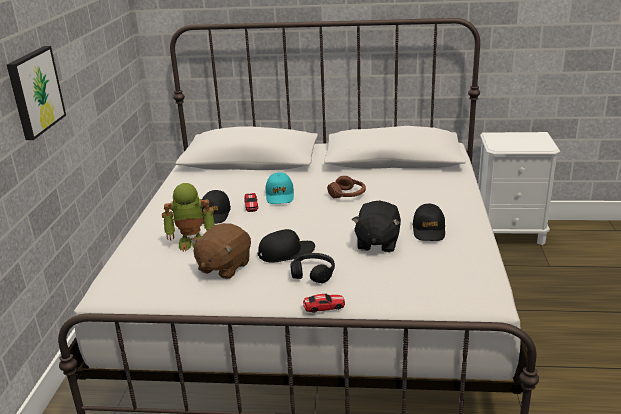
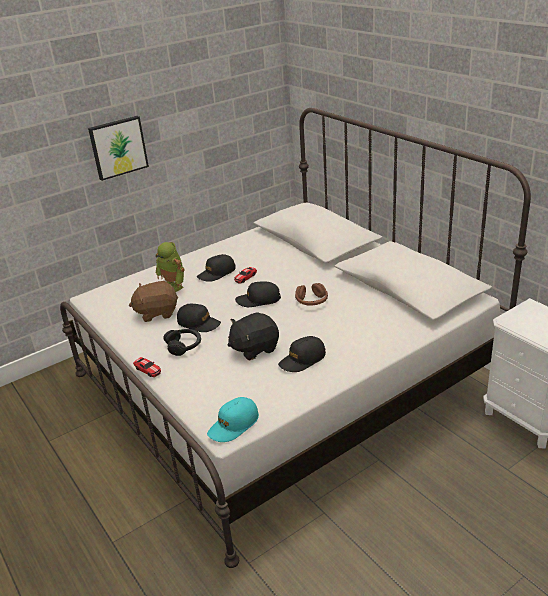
camera: 50 degrees right, 5 degrees up
turquoise cap [266,172,294,204] -> turquoise cap moved to [207,397,259,442]
none -> black cap [235,282,281,307]

